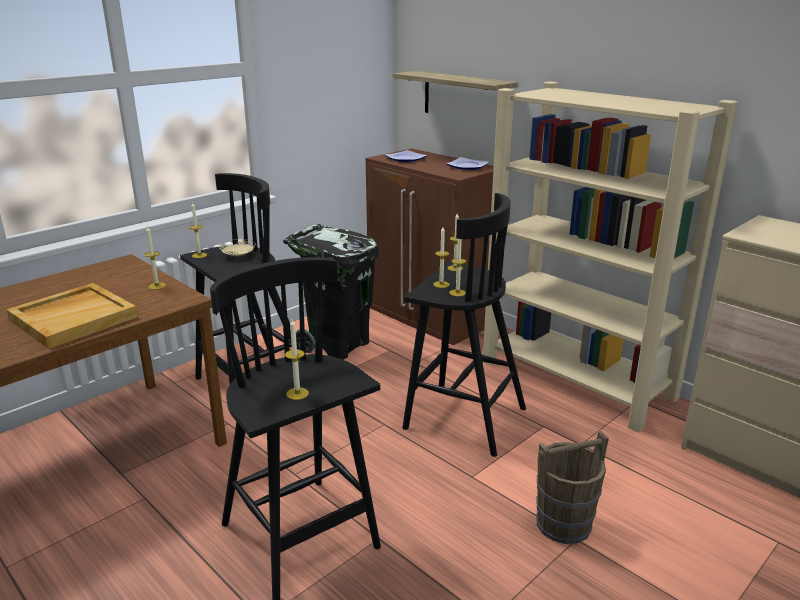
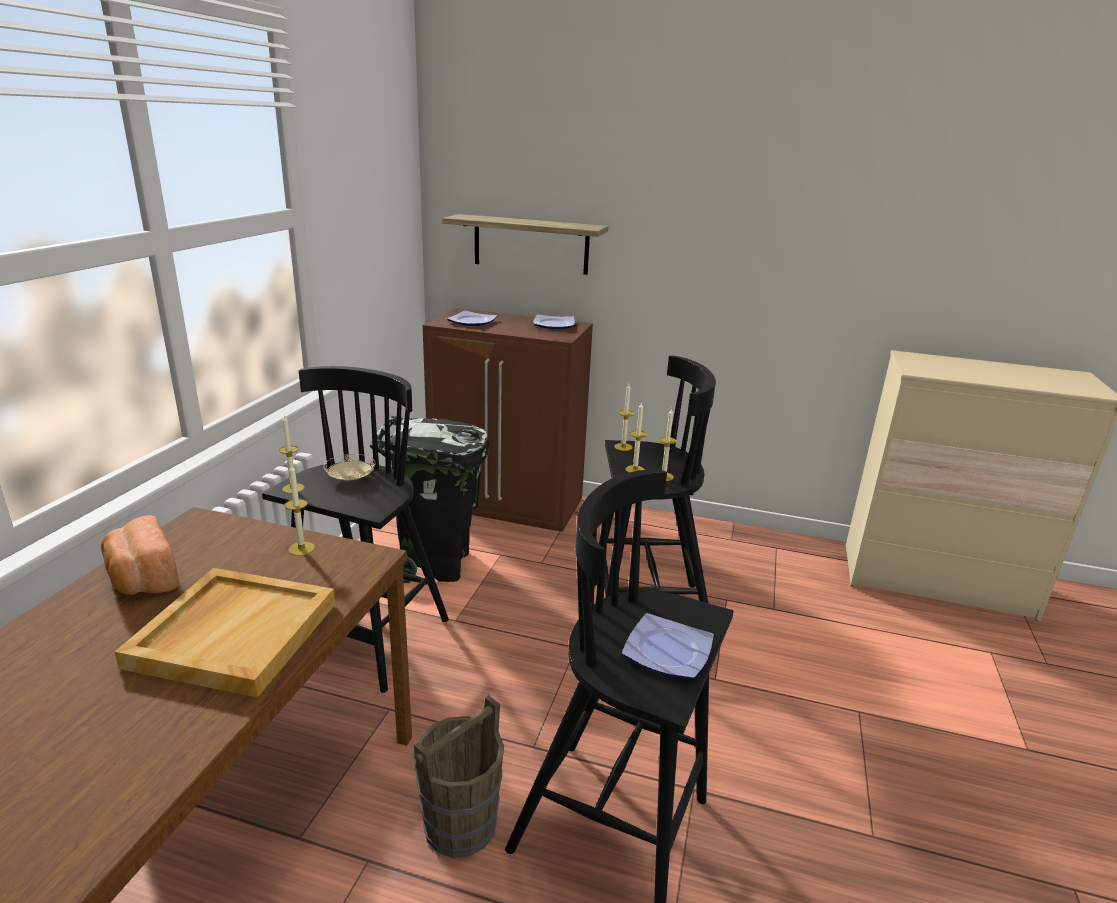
camera: 30 degrees left, 0 degrees up
candle [285,319,309,400] -> plate [622,613,714,679]
beige bookcase [483,81,738,432] -> none
brown bucket [536,431,609,544] -> brown bucket moved to [413,695,504,858]
none -> bread [101,515,179,595]

